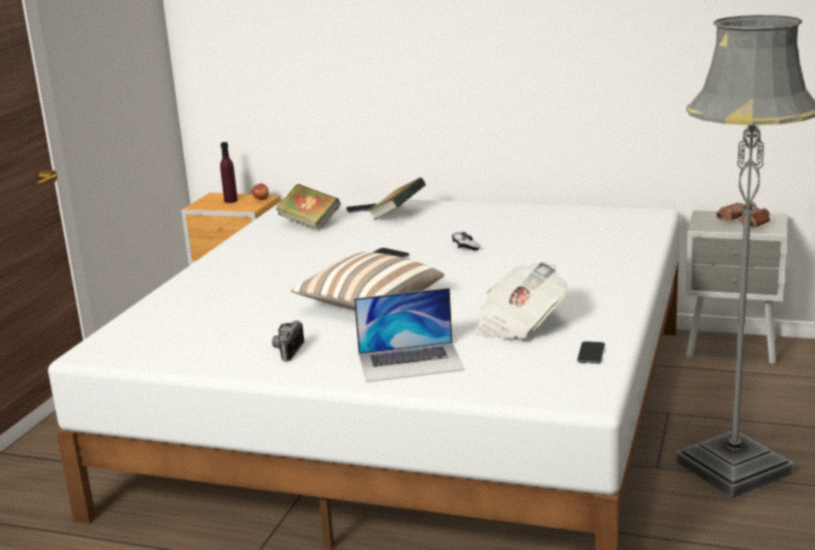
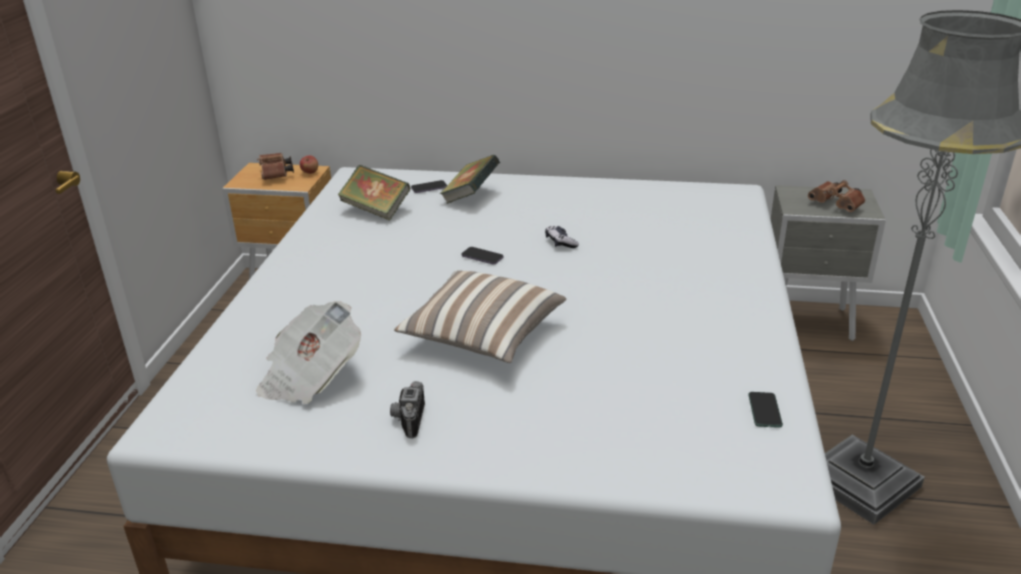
camera: 10 degrees left, 10 degrees up
purple bottle [220,142,238,203] -> brown binoculars [257,153,294,180]
laptop [354,288,465,382] -> none
newspaper [474,262,568,339] -> newspaper moved to [256,301,361,404]

